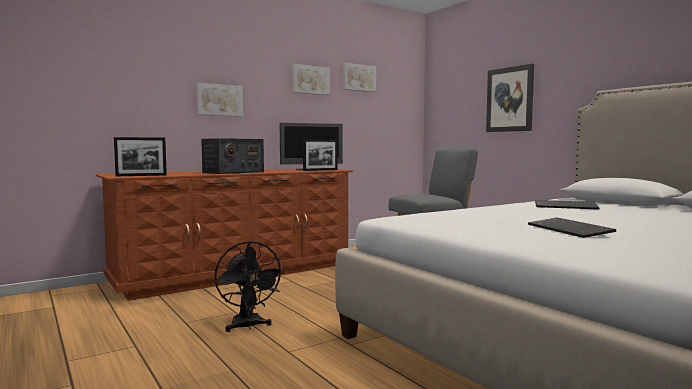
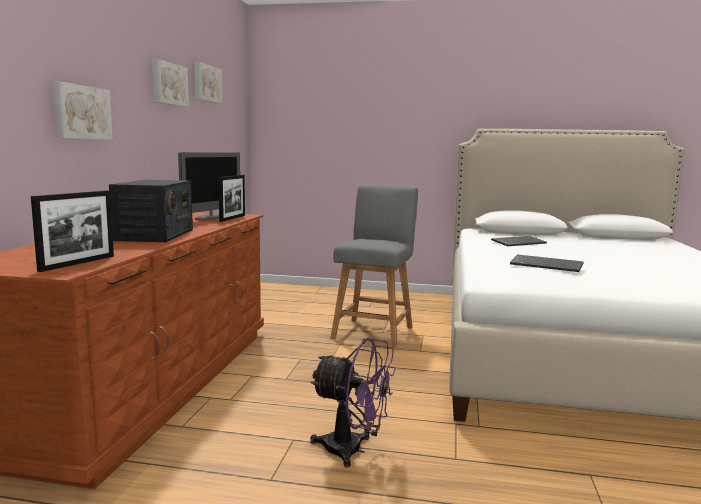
camera: 45 degrees left, 5 degrees up
black fan [215,241,284,332] -> purple fan [310,338,396,468]
picture [486,64,534,132] -> none
keyboard [528,218,616,238] -> keyboard moved to [510,255,584,272]

